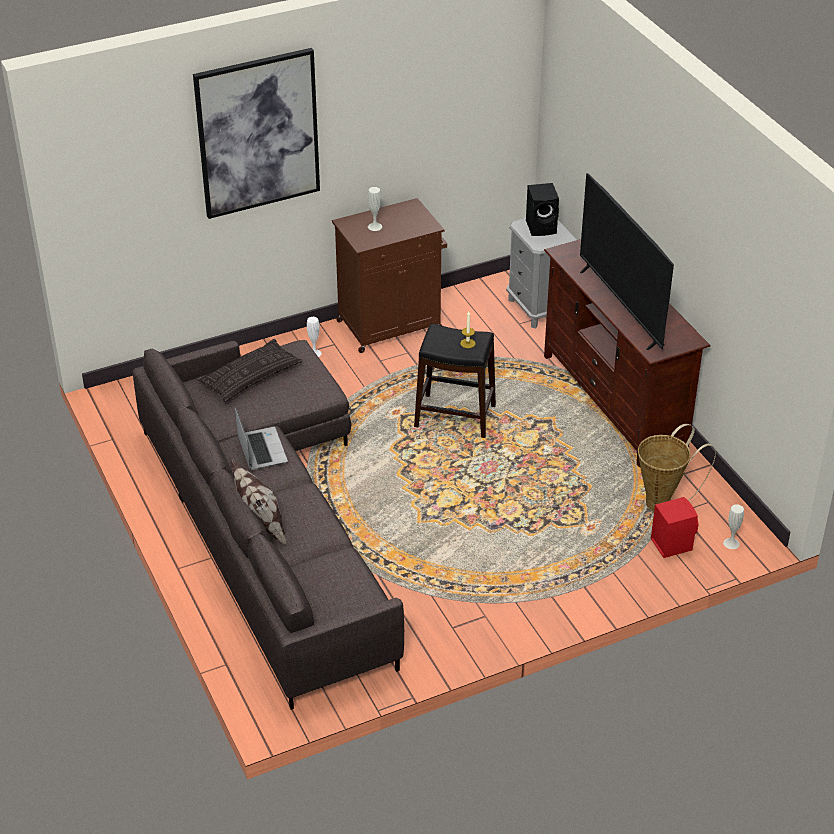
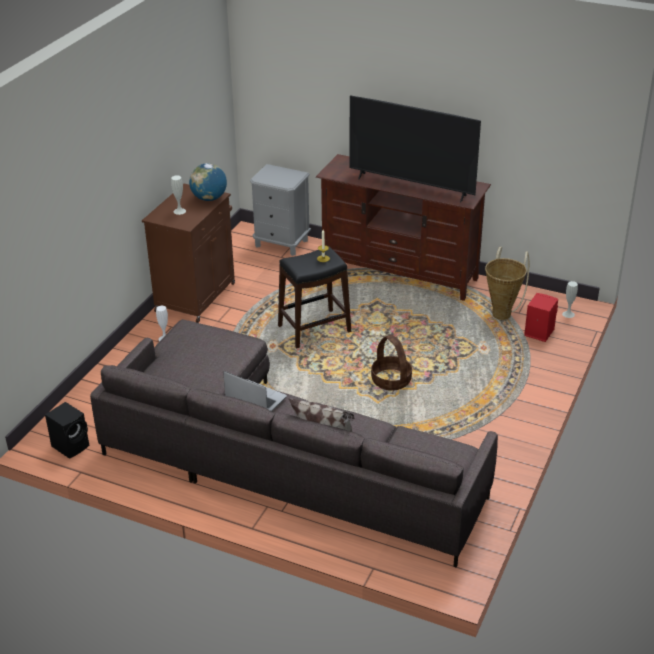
camera: 40 degrees left, 5 degrees down
picture [193,48,320,219] -> none
pillow [196,339,302,402] -> none
black speaker [526,183,559,236] -> black speaker moved to [45,402,89,459]
none -> globe [189,163,227,201]
none -> basket [371,334,412,391]

